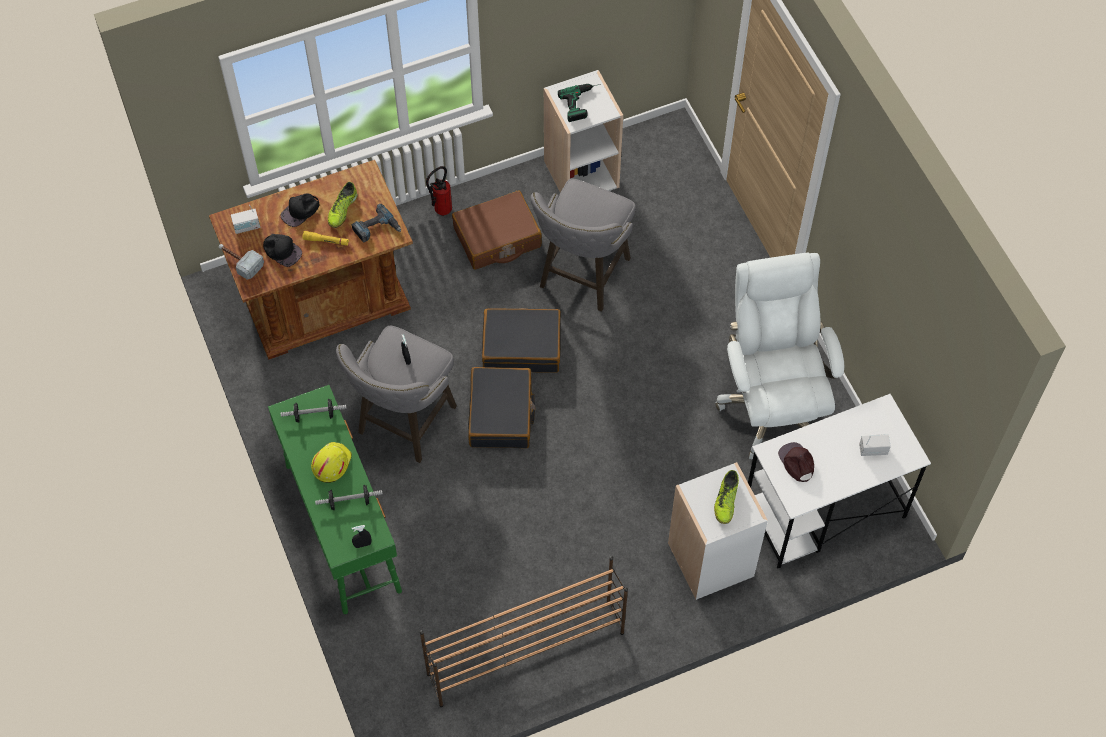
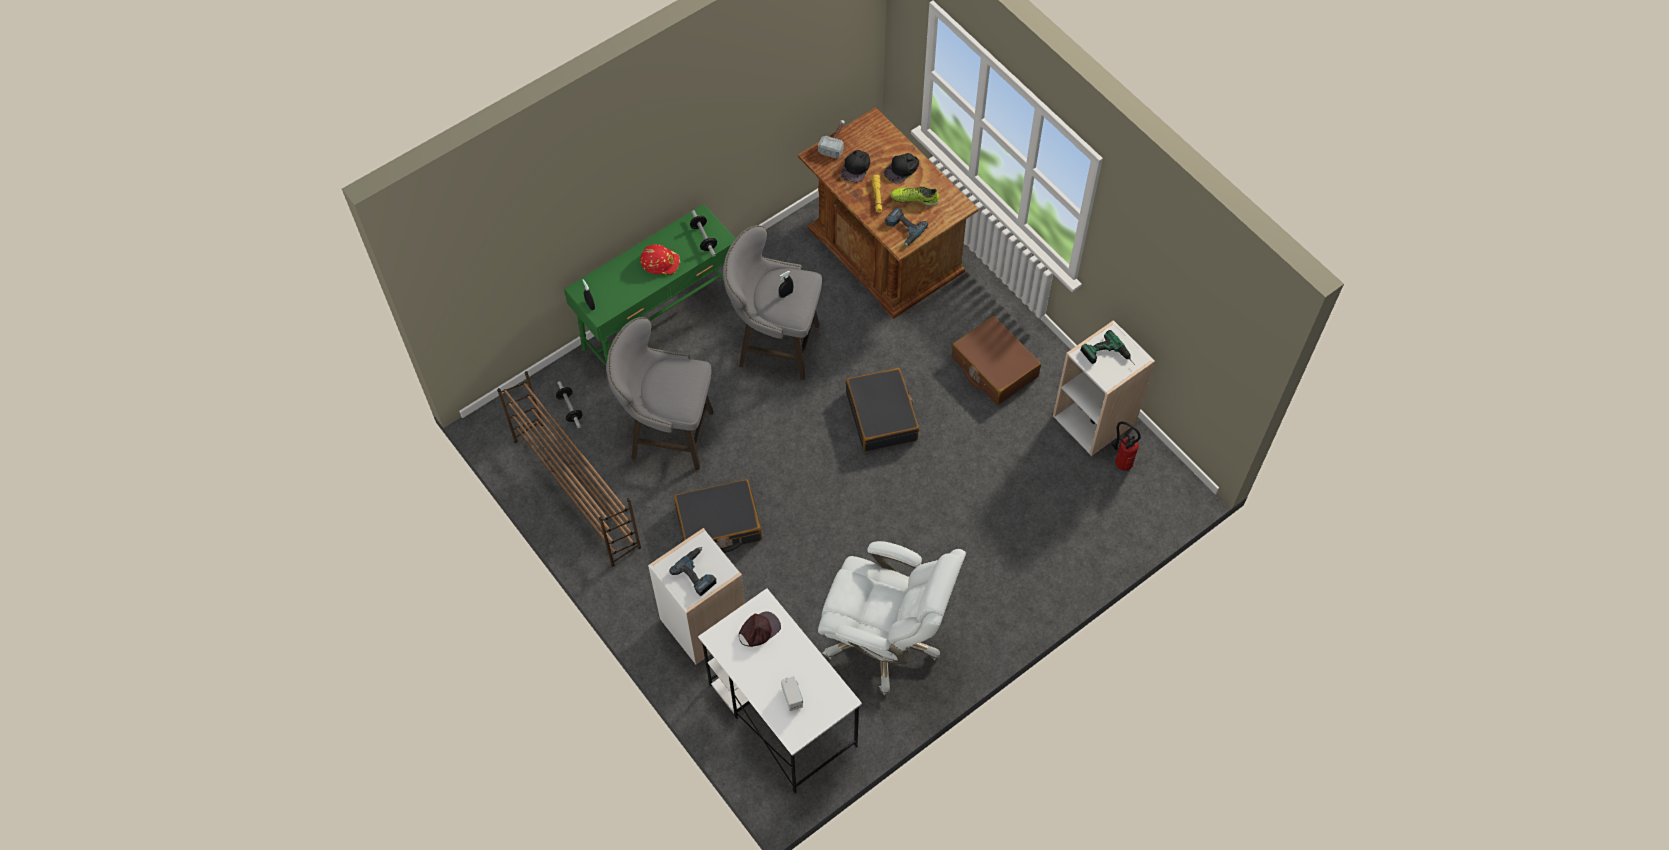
camera: 75 degrees right, 0 degrees up
radio [231,205,260,234] -> none
black cap [281,193,320,227] -> black cap turned 75 degrees counterclockwise [884,153,919,183]
yellow hard hat [311,442,352,483] -> red hard hat [640,244,680,275]
dumbbell [315,485,383,510] -> dumbbell moved to [556,381,583,428]
fire extinguisher [426,166,452,216] -> fire extinguisher moved to [1112,422,1141,470]
black suitcase [468,367,535,448] -> black suitcase moved to [674,479,762,553]
grey stool [531,179,635,312] -> grey stool moved to [606,317,714,470]
shoe [714,470,739,524] -> power drill [669,547,717,596]
white office chair [715,253,844,460] -> white office chair turned 45 degrees clockwise [818,541,966,695]

